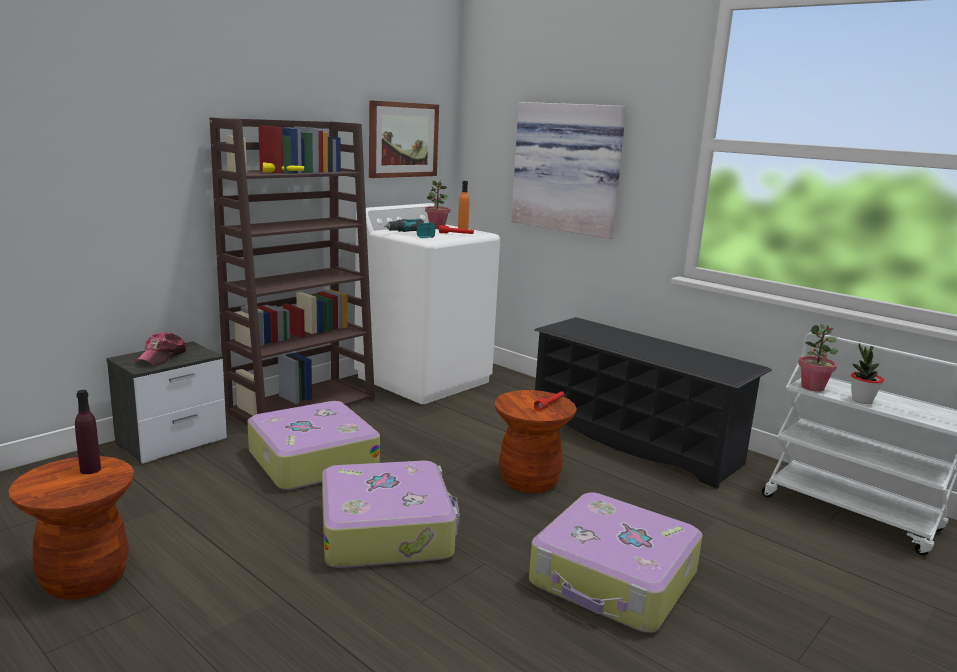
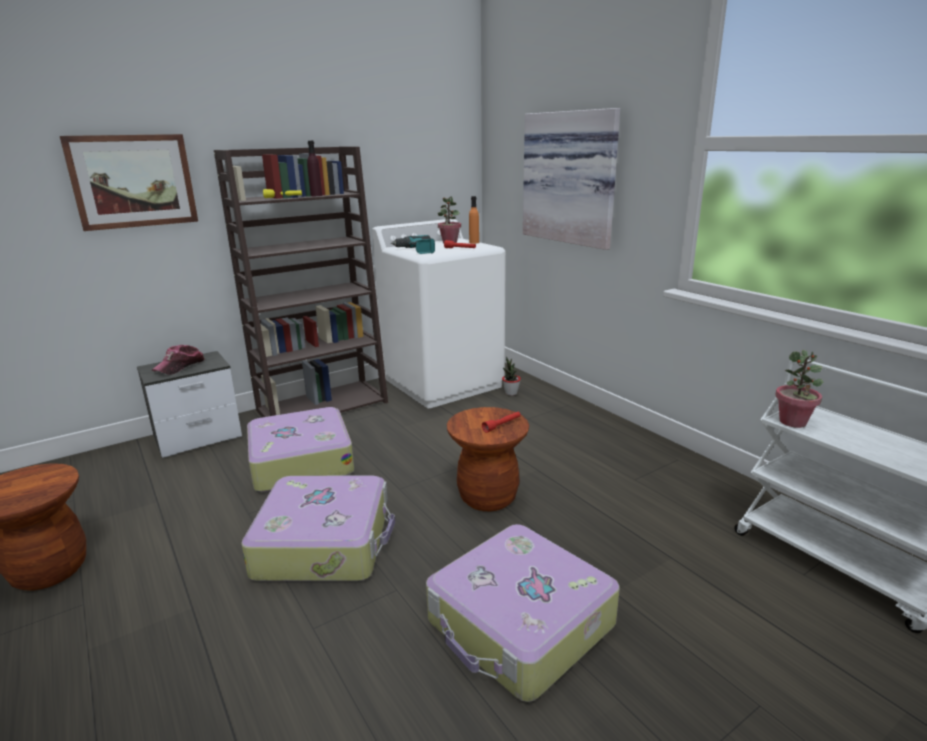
camera: 15 degrees right, 5 degrees up
purple bottle [75,390,101,474] -> purple bottle moved to [307,141,322,196]
picture [369,100,439,178] -> picture moved to [60,134,198,231]
black shoe rack [534,317,772,489] -> none
potted plant [851,343,884,404] -> potted plant moved to [502,357,521,396]

